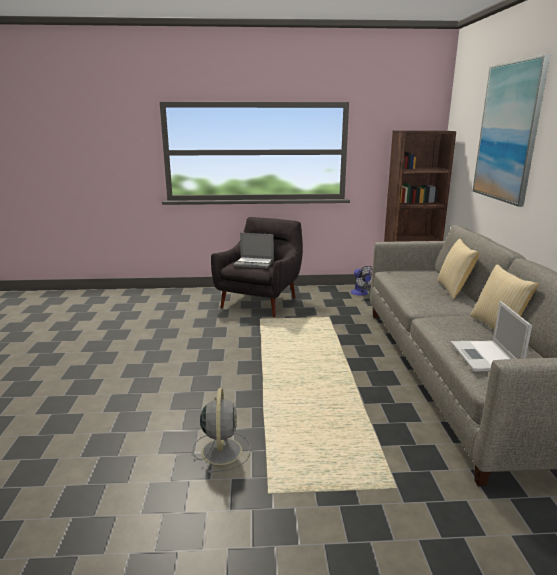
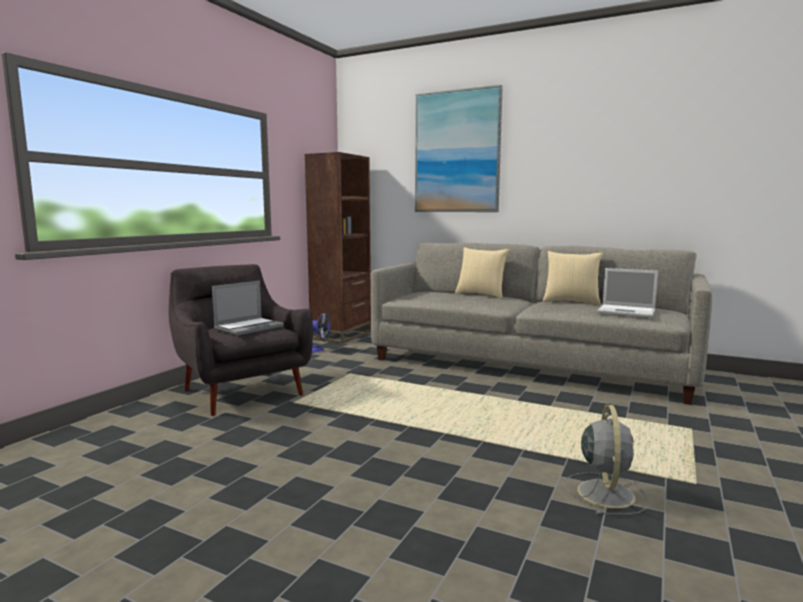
camera: 60 degrees left, 10 degrees down
grey fan [193,388,250,473] -> grey fan turned 75 degrees clockwise [564,405,648,515]

